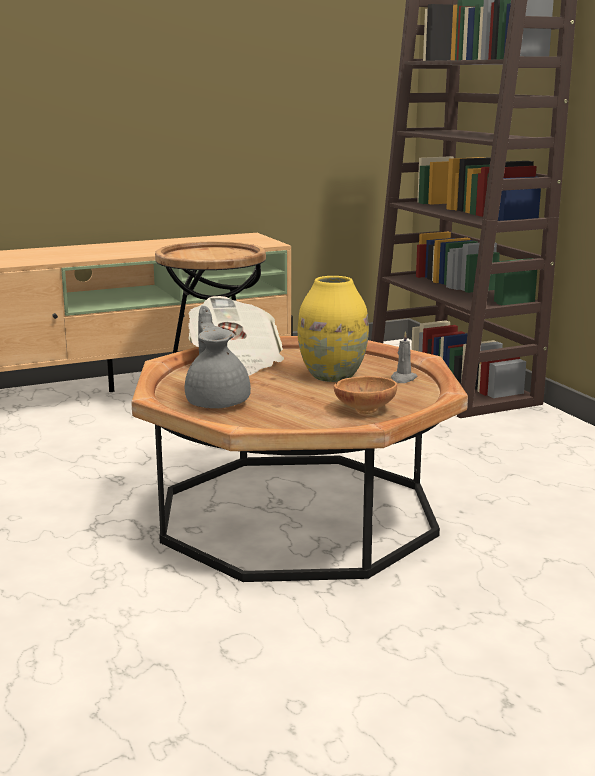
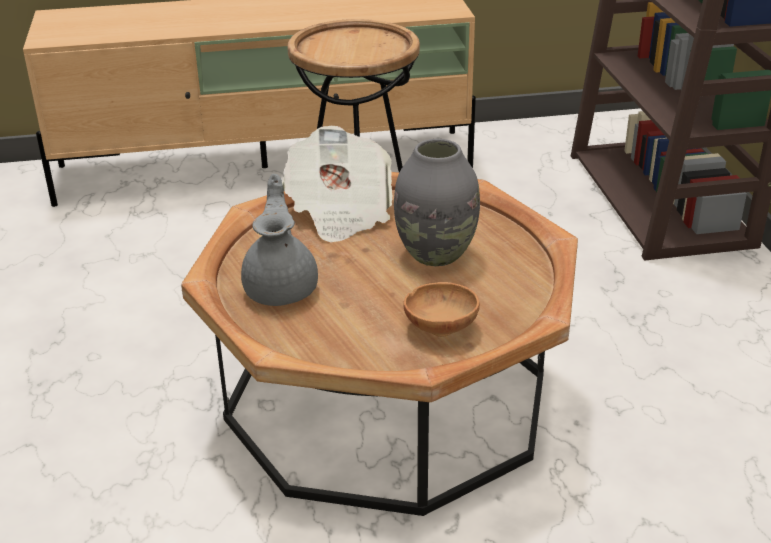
camera: 15 degrees right, 15 degrees up
yellow vase [298,276,369,382] -> grey vase [394,139,480,267]
grey candle [391,331,417,383] -> none

